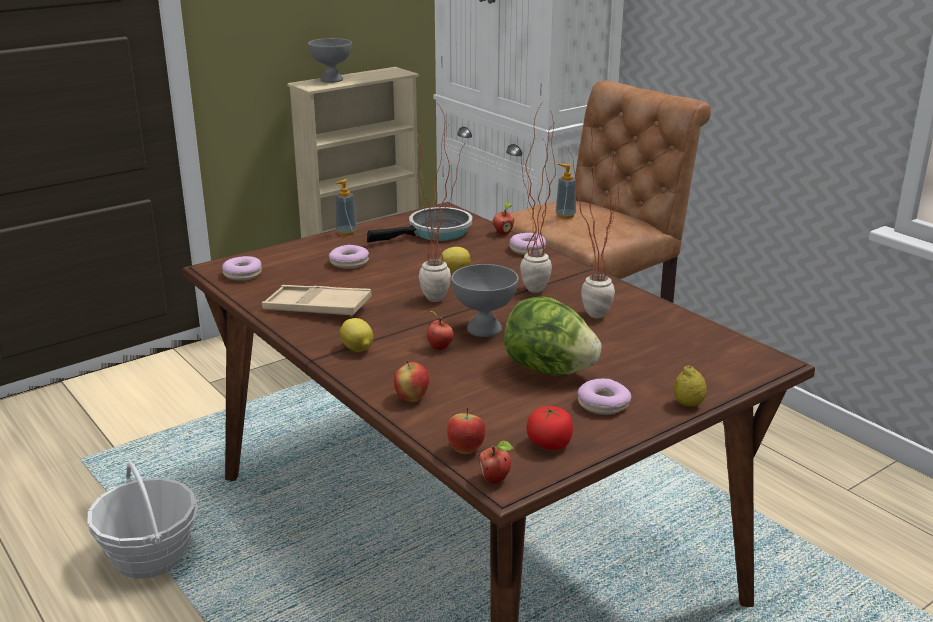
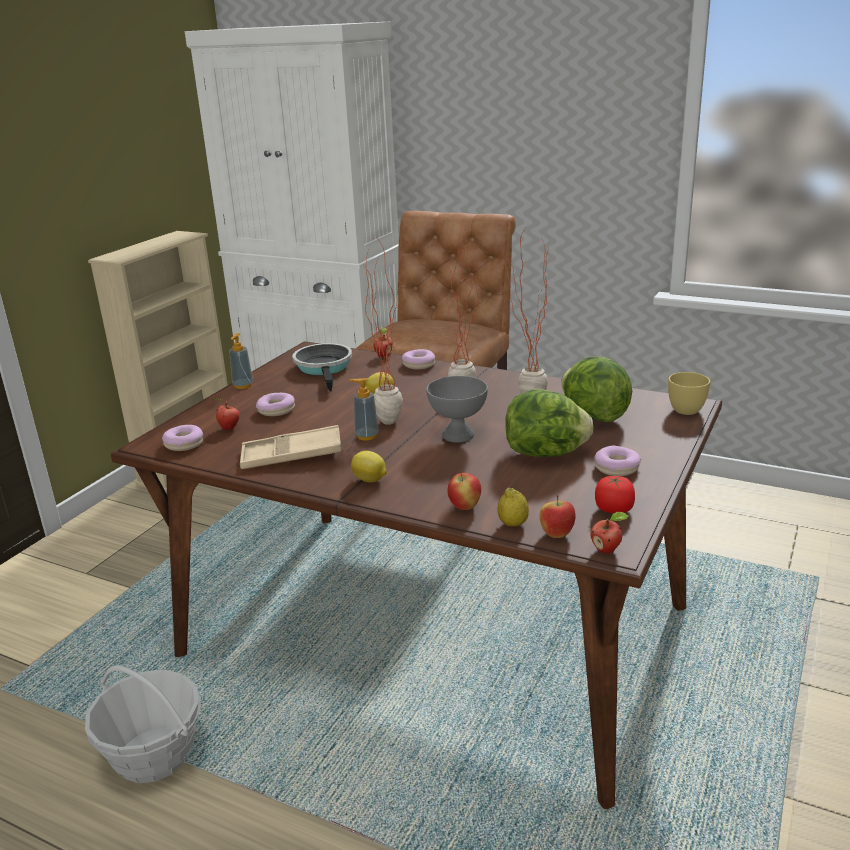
camera: 25 degrees left, 0 degrees up
grey bowl [308,38,352,83] -> none
frying pan [367,207,473,243] -> frying pan turned 45 degrees counterclockwise [292,343,352,391]
apple [427,311,454,350] -> apple moved to [210,399,240,430]
soap dispenser [556,163,576,219] -> soap dispenser moved to [350,378,379,441]
lemon [674,365,707,407] -> lemon moved to [498,488,529,527]
none -> lettuce [561,357,632,422]
none -> yellow cup [668,372,710,415]

